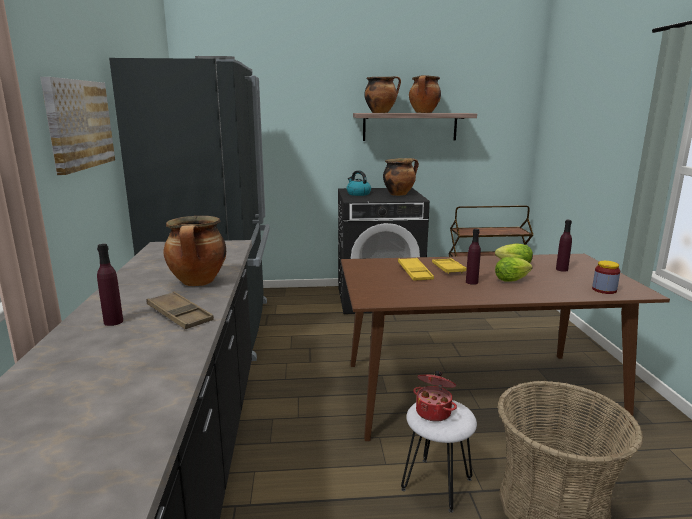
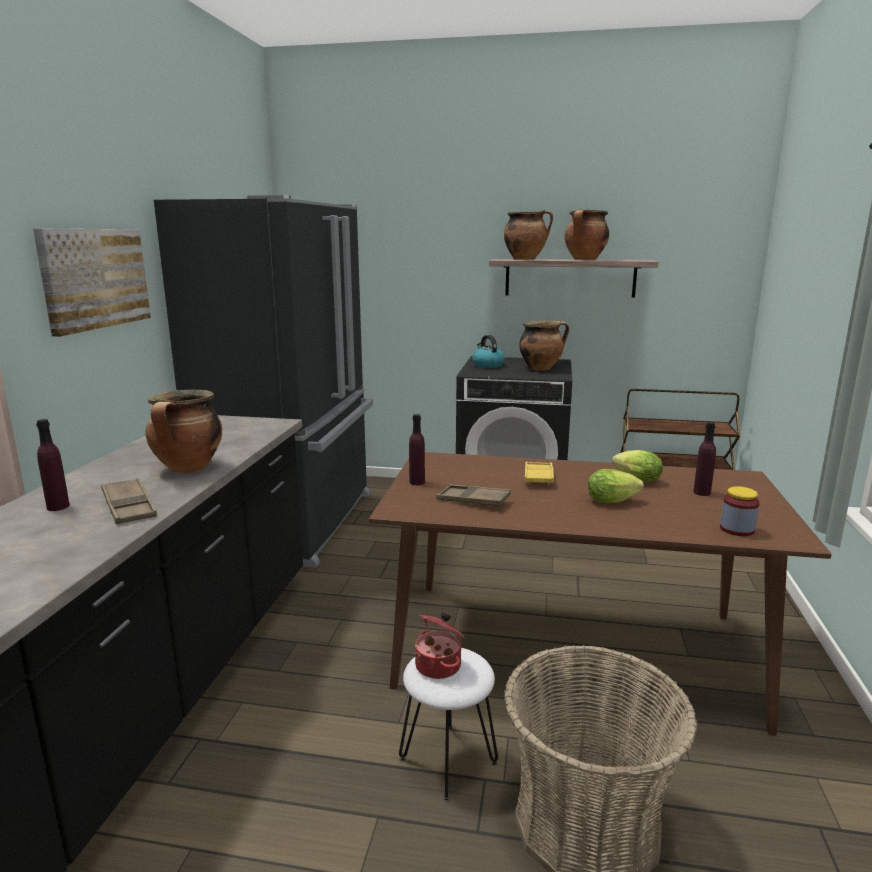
camera: 15 degrees right, 0 degrees up
yellow tray [398,258,434,281] -> none
purple bottle [466,229,481,285] -> purple bottle moved to [409,414,425,485]
none -> brown tray [436,485,511,507]

